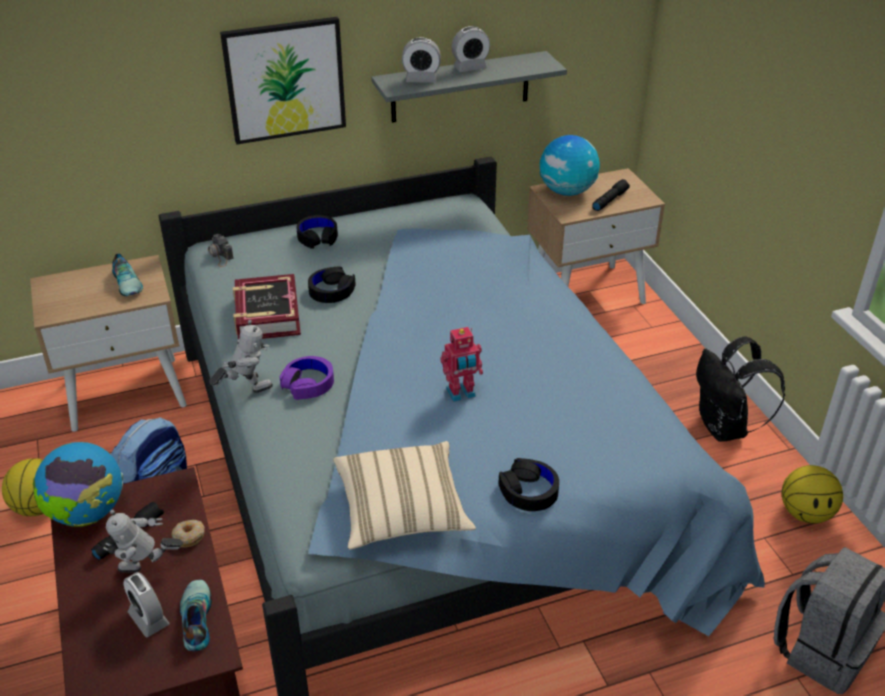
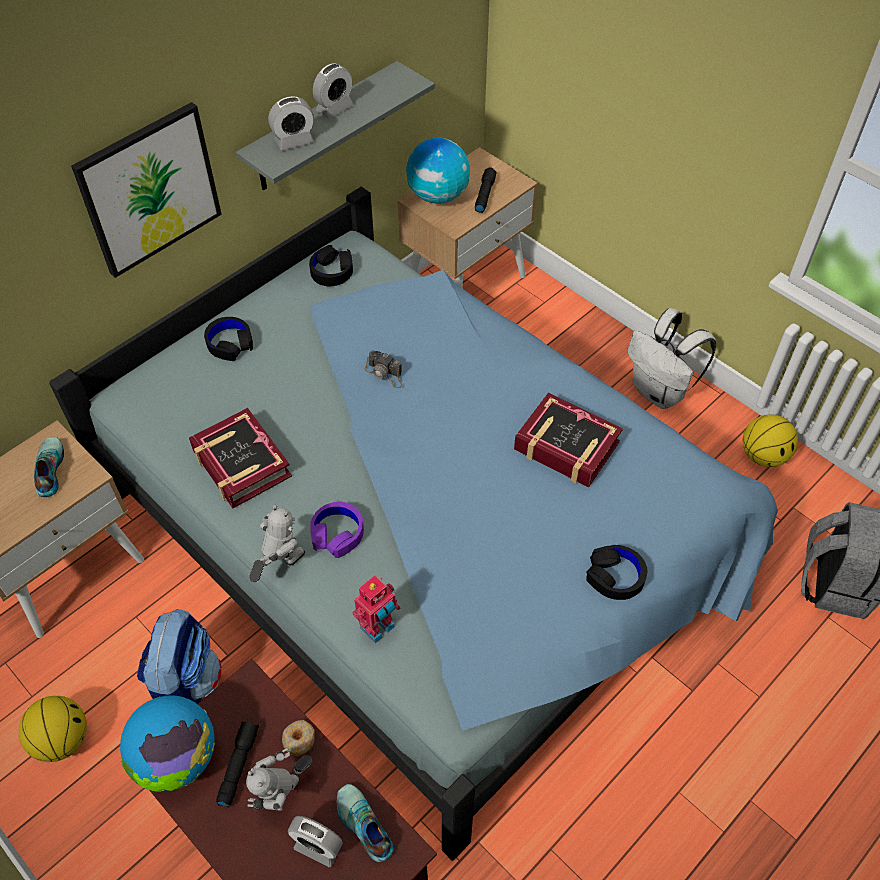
camera: 25 degrees left, 15 degrees up
shoe [112,253,143,296] -> shoe turned 135 degrees counterclockwise [34,437,64,497]
camera [208,234,234,267] -> camera moved to [365,350,402,388]
black headphones [308,266,356,303] -> black headphones moved to [309,245,353,286]
beige pillow [333,441,476,549] -> none
toy robot [440,327,483,402] -> toy robot moved to [353,575,400,643]
black backpack [696,337,785,442] -> white backpack [628,308,716,409]
none -> book [514,392,623,487]

